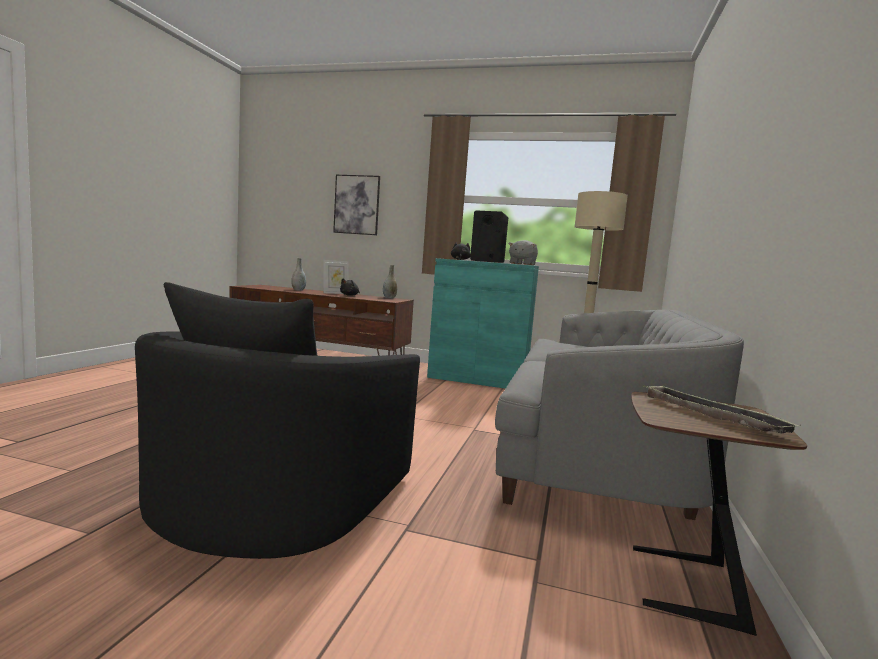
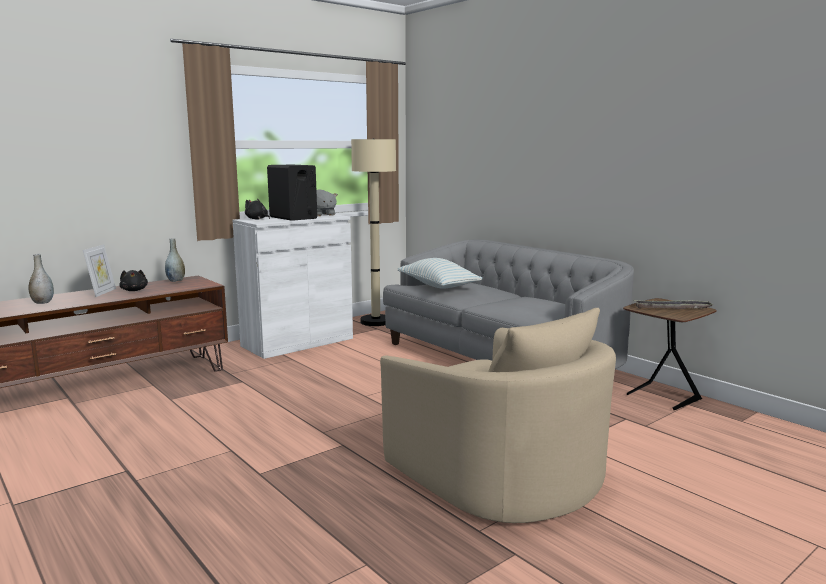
camera: 55 degrees left, 5 degrees up
black armchair [135,282,420,559] -> beige armchair [380,308,616,523]
picture [333,175,380,235] -> none
turquoise cabinet [427,258,539,389] -> white cabinet [233,214,353,359]
none -> pillow [397,258,482,289]

